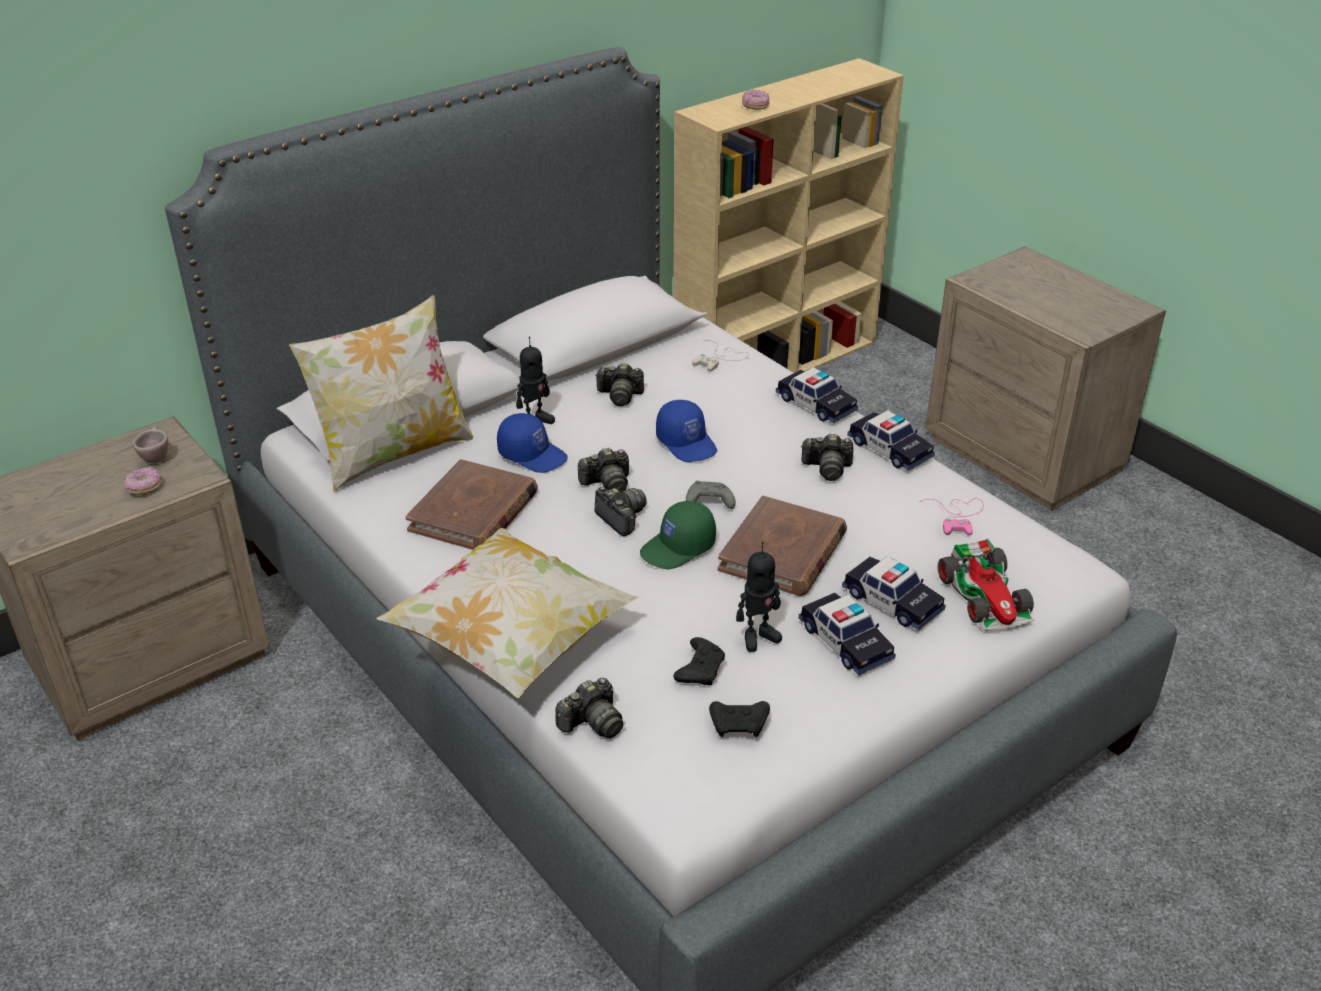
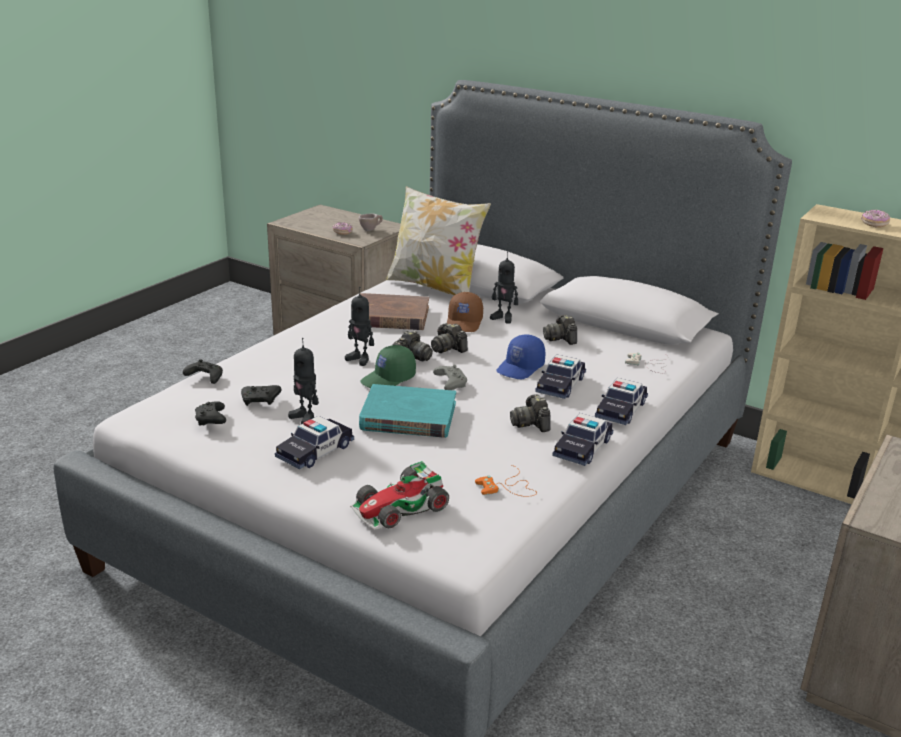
camera: 70 degrees right, 10 degrees down
pillow [376,528,639,699] -> none
blue cap [497,413,568,473] -> brown cap [447,292,483,332]
camera [555,678,623,738] -> black game controller [183,359,223,384]
green cap [640,501,716,569] -> green cap turned 75 degrees counterclockwise [360,345,416,388]
brown book [718,496,847,596] -> turquoise book [359,384,456,438]
toy car [842,556,945,630] -> toy car moved to [535,354,586,399]
pink game controller [920,498,984,536] -> orange game controller [475,465,537,497]
none -> toy robot [345,287,374,366]

